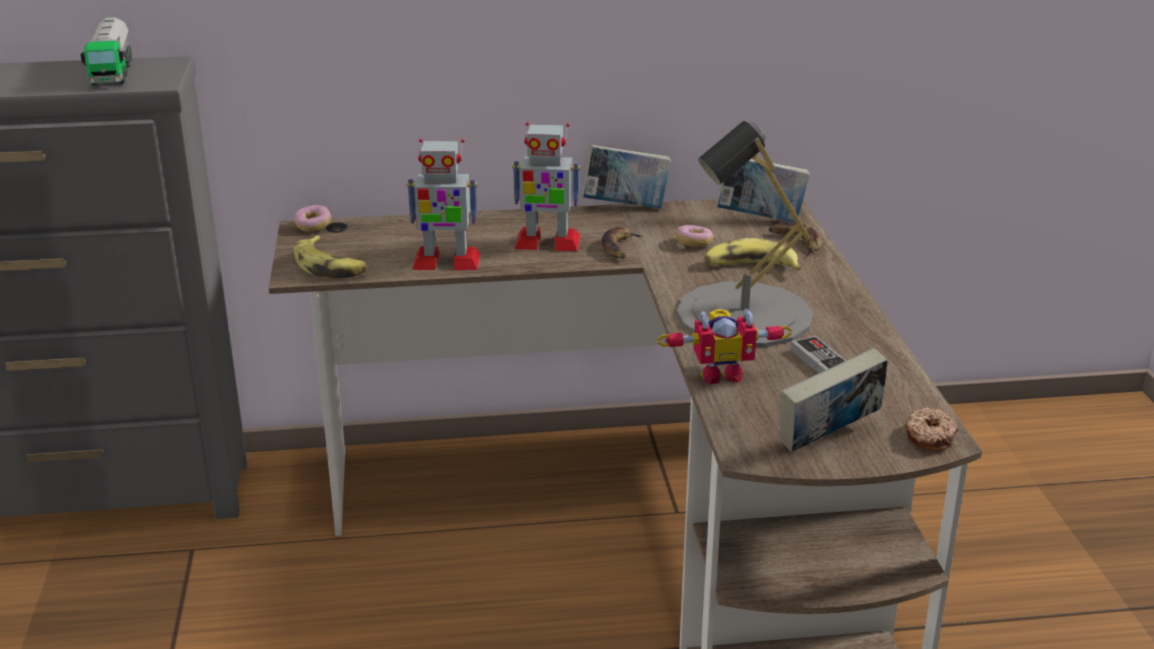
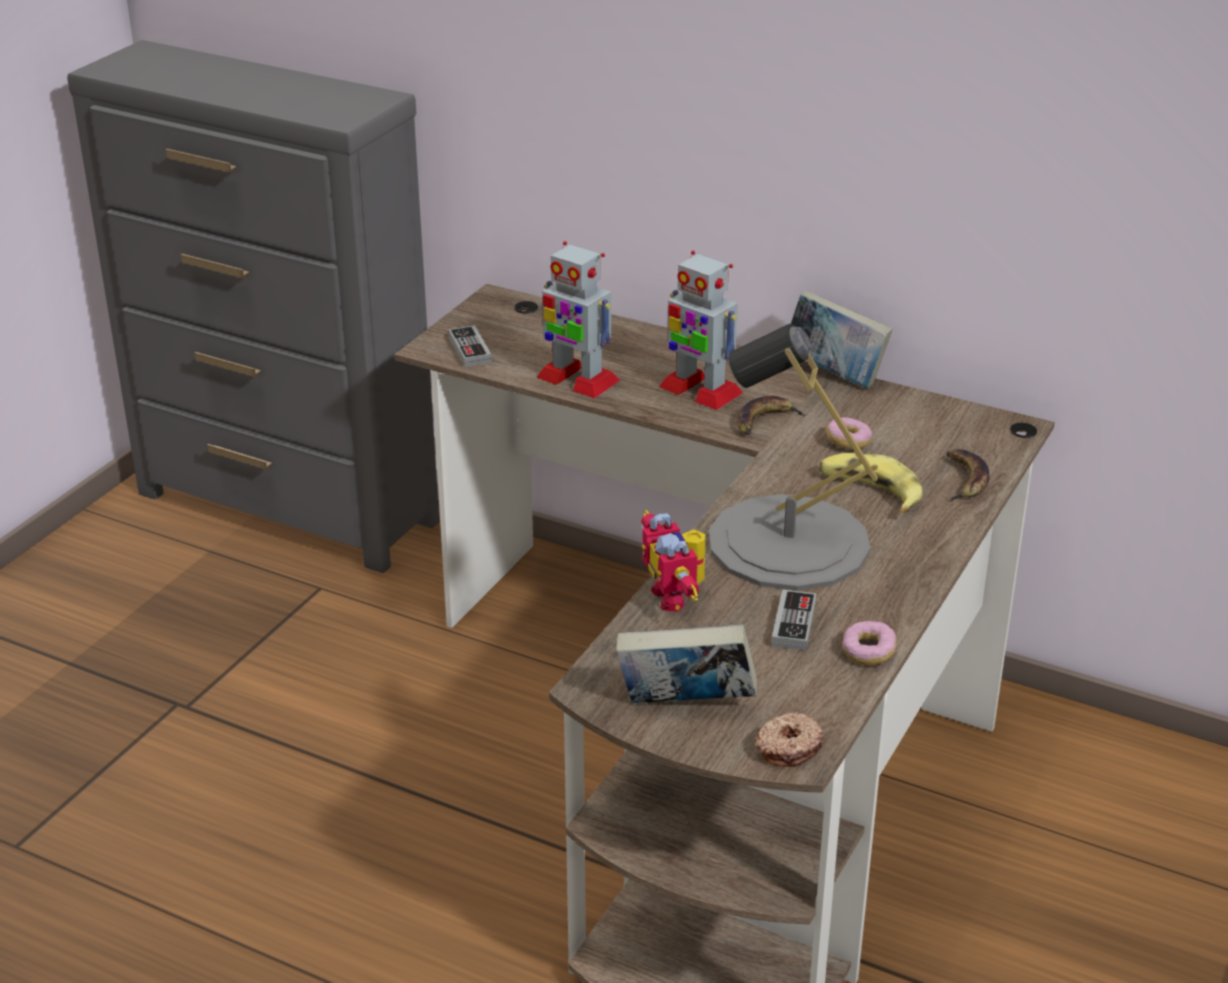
camera: 35 degrees right, 5 degrees up
toy truck [80,17,132,85] -> none
donut [294,205,331,232] -> donut moved to [842,621,896,666]
banana [294,235,368,278] -> game controller [448,325,492,367]
toy robot [657,308,792,384] -> toy robot turned 45 degrees clockwise [641,510,705,612]
book [716,159,810,223] -> none

